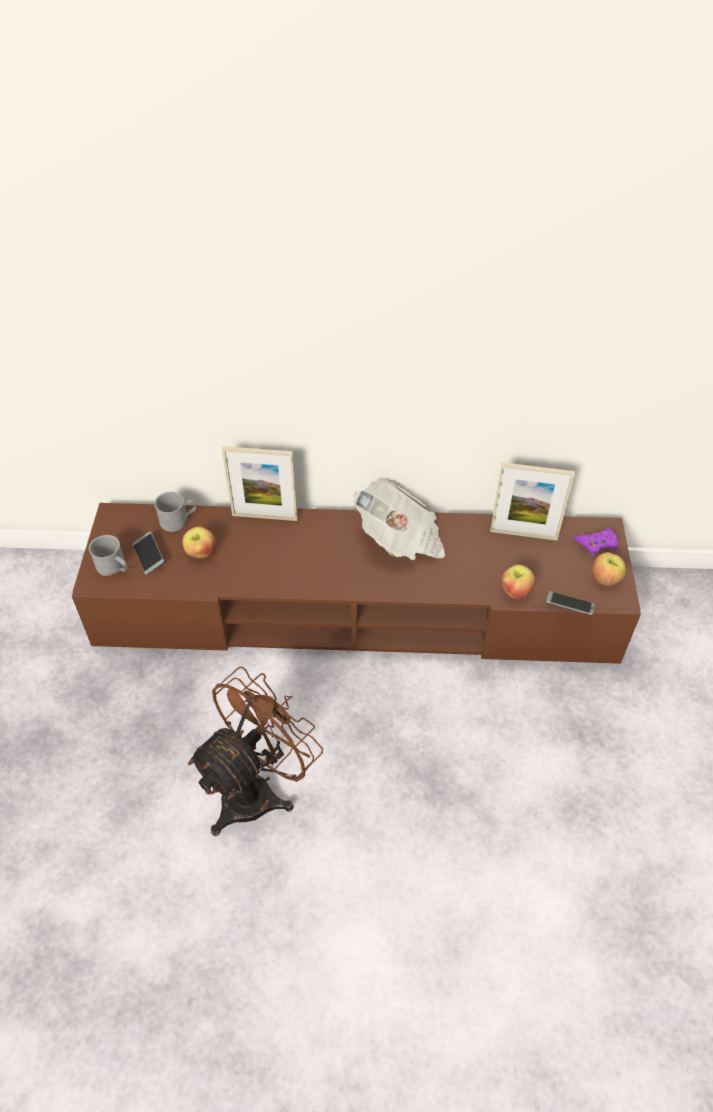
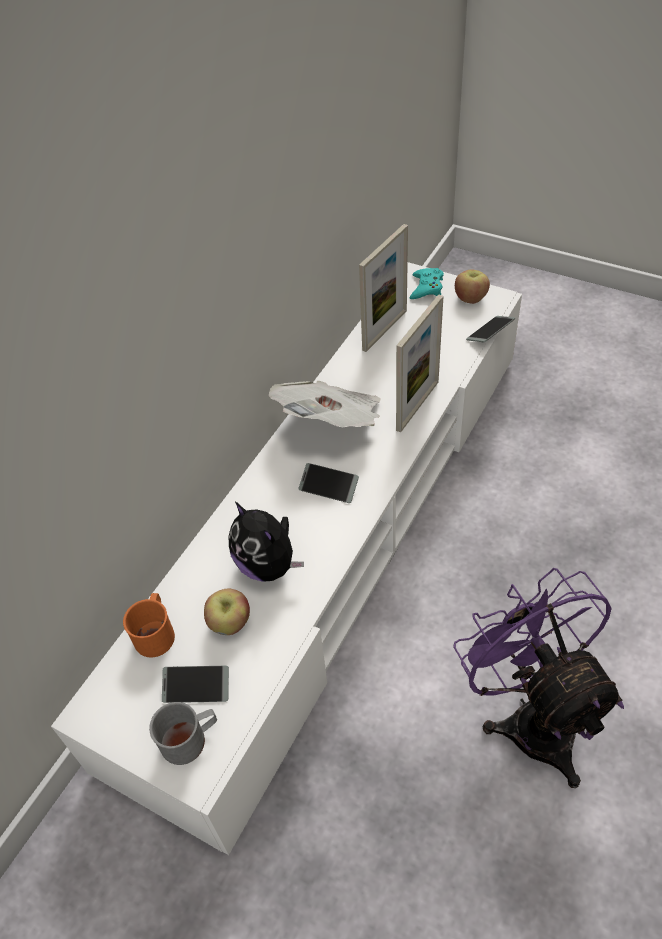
camera: 60 degrees left, 0 degrees up
brown tv stand [72,503,641,664] -> white tv stand [51,262,522,855]
grey mug [154,492,196,532] -> orange mug [123,593,175,658]
brown fan [188,667,323,836] -> purple fan [453,568,624,788]
picture frame [222,446,298,521] -> picture frame moved to [396,294,443,433]
apple [502,565,535,599] -> none
purple game controller [574,528,618,557] -> turquoise game controller [409,268,444,299]
none -> plush toy [229,502,304,582]
none -> phone [298,463,359,503]

